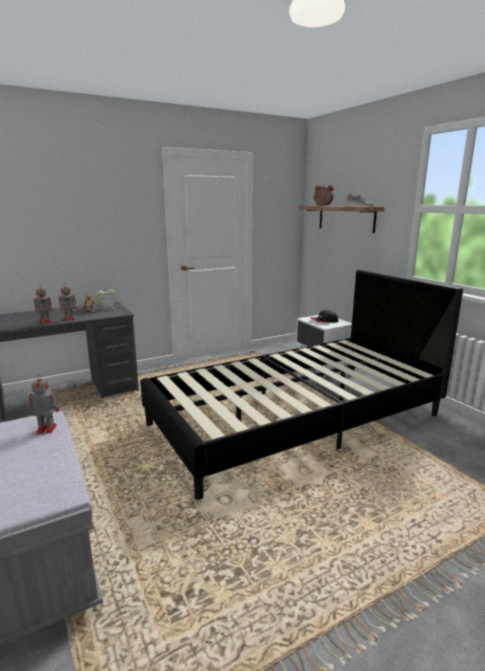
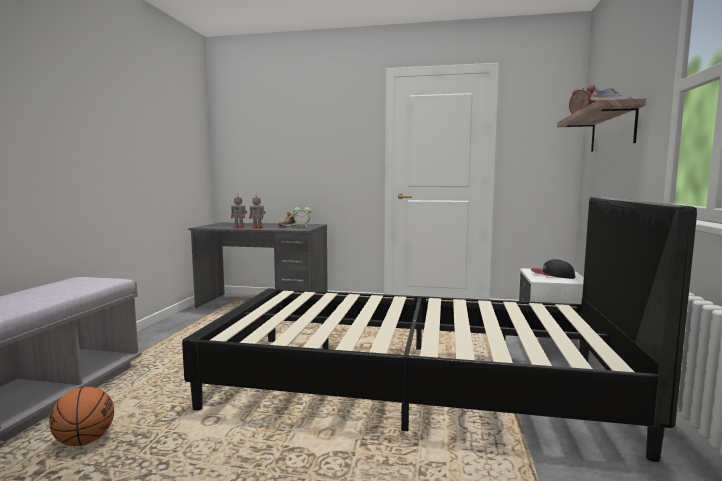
camera: 40 degrees right, 10 degrees down
toy robot [26,374,59,434] -> none
none -> basketball [49,387,114,446]

